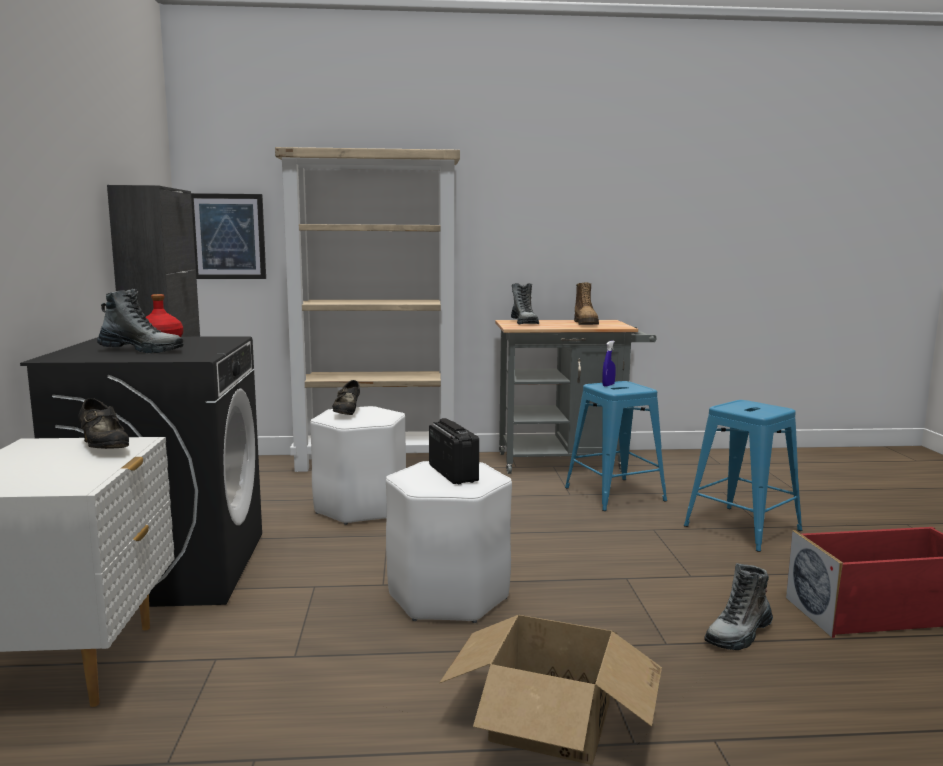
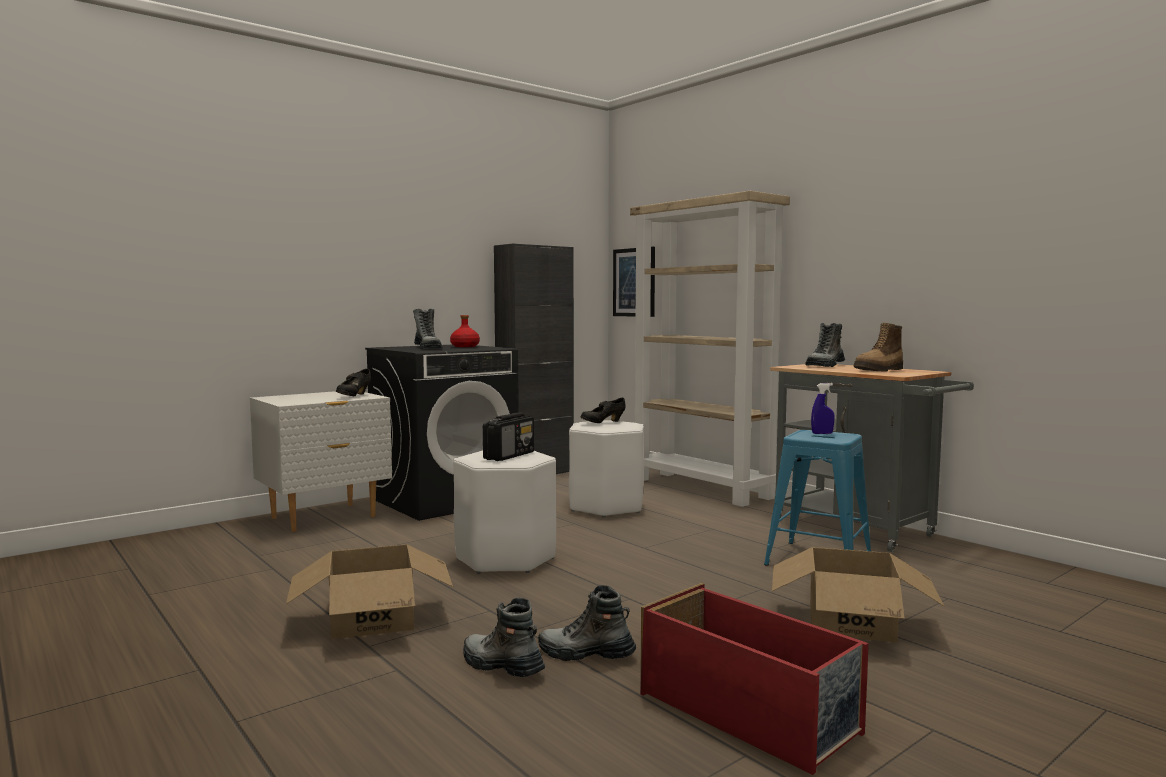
camera: 55 degrees right, 5 degrees down
blue stool [684,400,802,552] -> cardboard box [772,547,944,642]
none -> boot [463,598,545,677]

